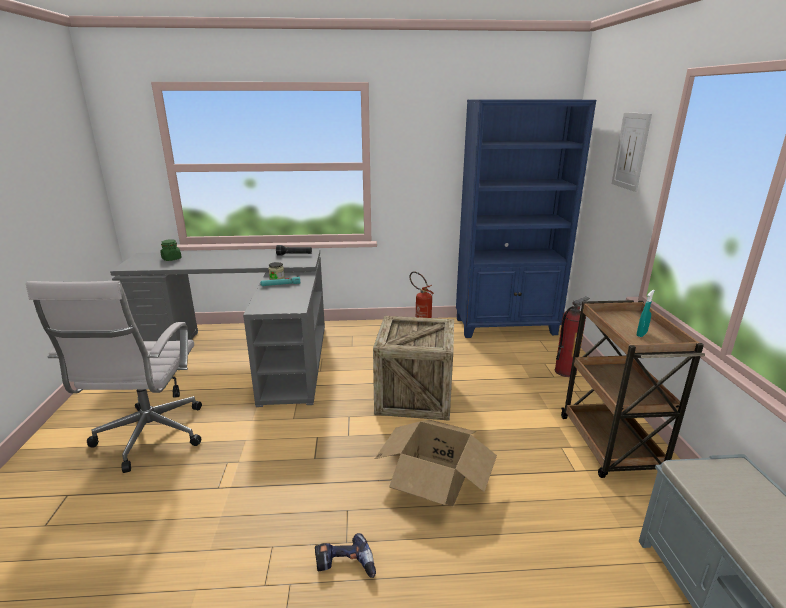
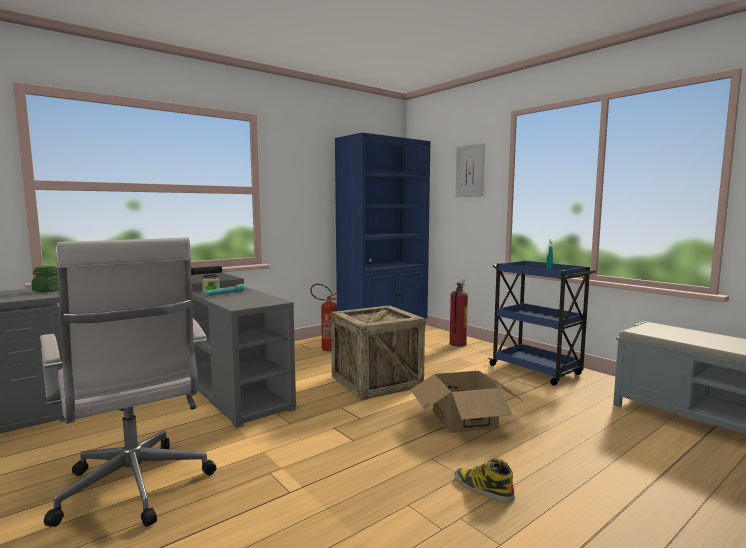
camera: 35 degrees left, 15 degrees down
power drill [315,533,376,578] -> boot [455,458,515,502]
brown cart [561,300,705,478] -> blue cart [488,260,596,386]

